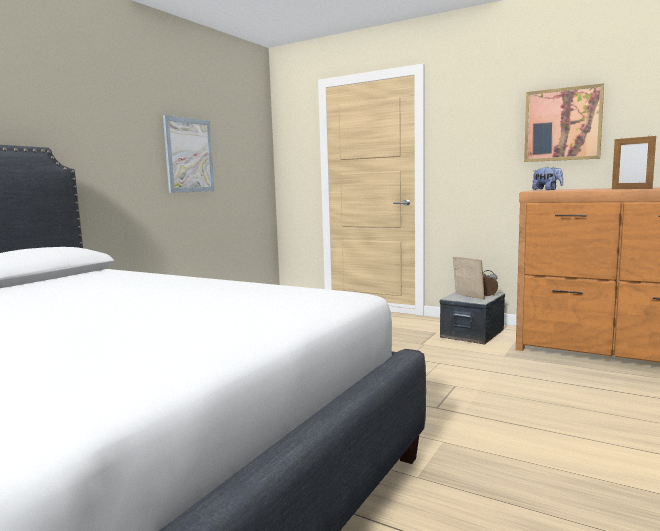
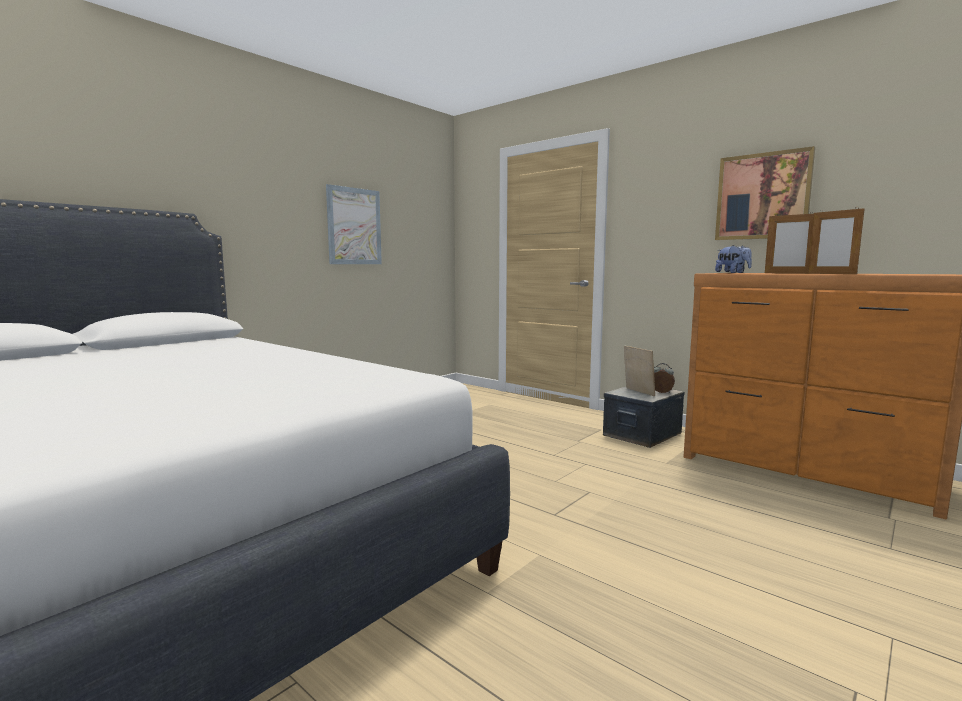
camera: 10 degrees right, 0 degrees up
none -> picture frame [765,213,814,274]

